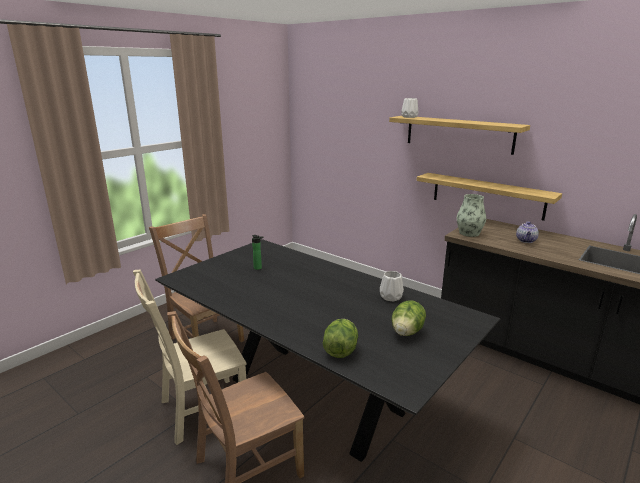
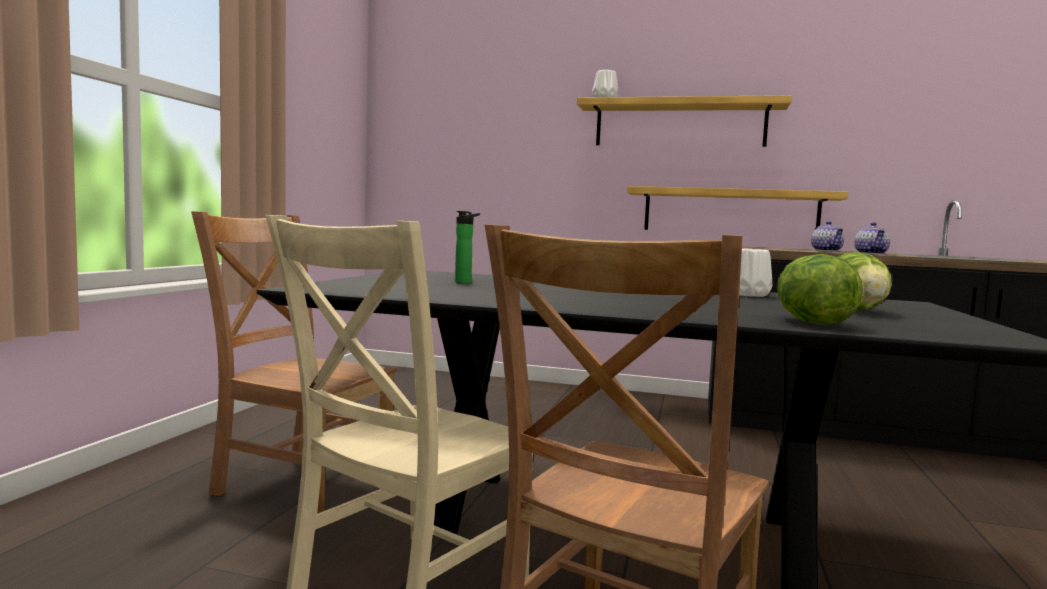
camera: 25 degrees left, 15 degrees down
vase [457,194,486,237] -> none
none -> teapot [854,222,890,254]

